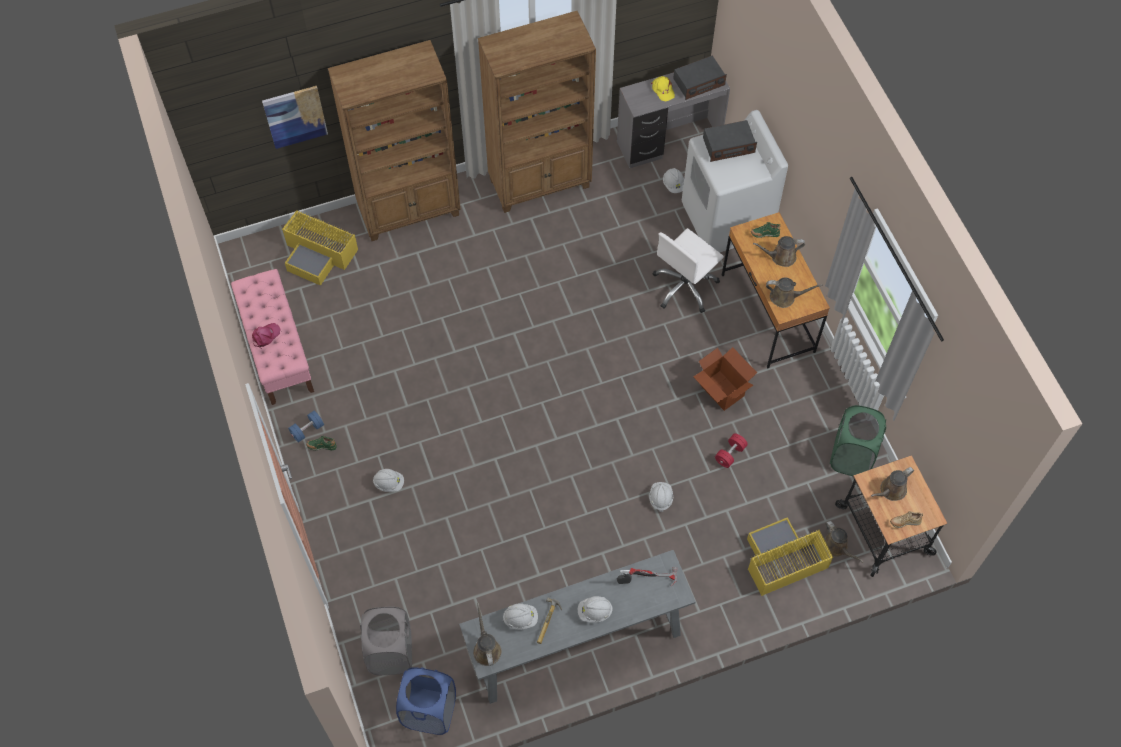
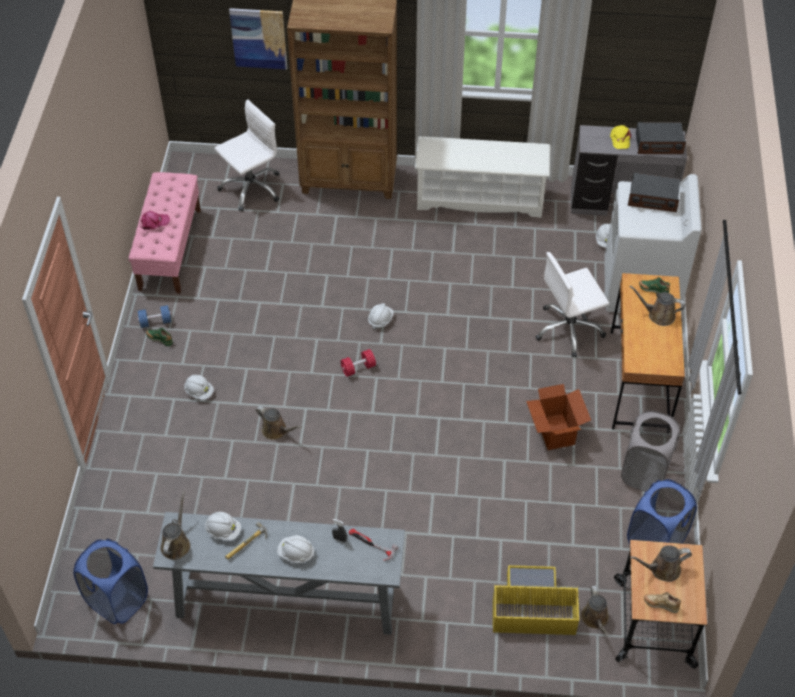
camera: 25 degrees right, 10 degrees down
yellow storage box [282,210,358,286] -> white office chair [214,99,279,211]
grey laundry basket [360,607,412,675] -> grey laundry basket moved to [621,410,680,492]
brown bookcase [478,11,596,213] -> white shoe rack [415,136,550,218]
white hard hat [649,482,673,512] -> white hard hat moved to [368,303,394,330]
red dumbbell [715,433,748,468] -> red dumbbell moved to [340,349,376,377]
brown watering can [766,277,823,308] -> brown watering can moved to [256,406,302,440]
green laundry basket [830,405,886,476] -> blue laundry basket [627,479,697,545]

